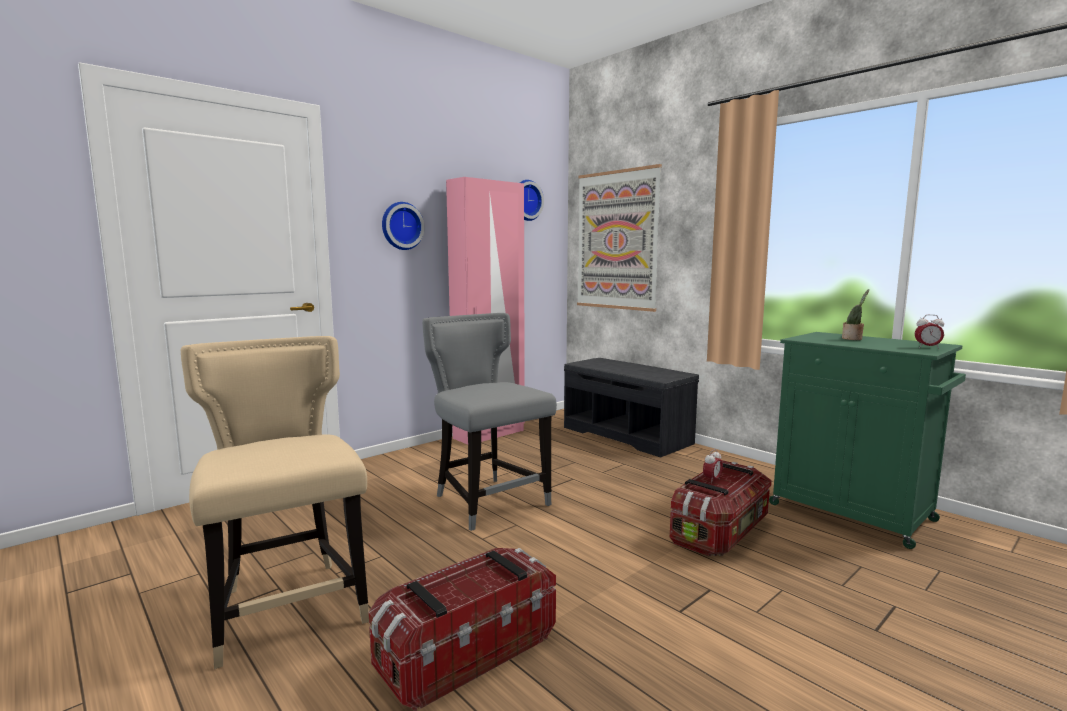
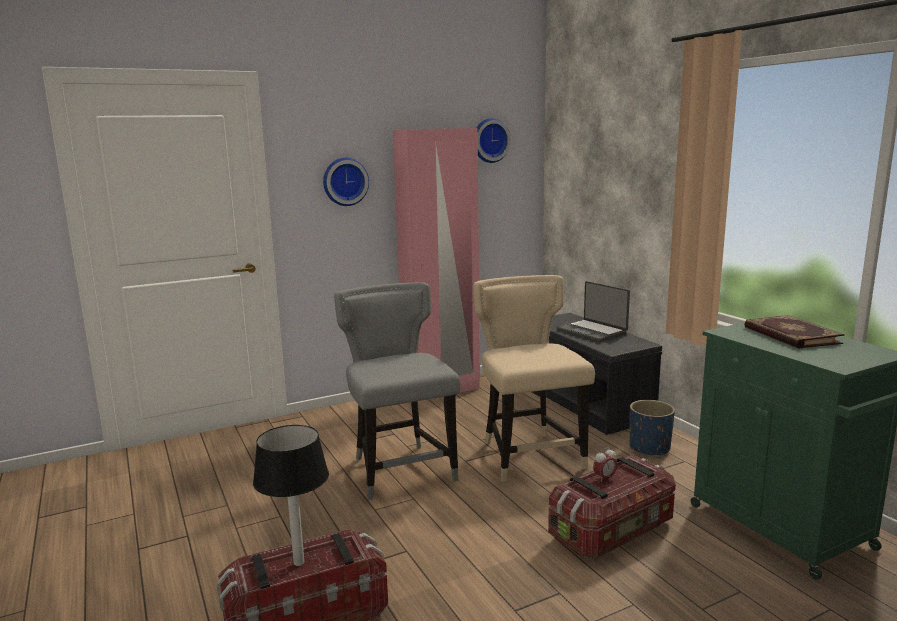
camera: 15 degrees right, 5 degrees up
beige chair [181,336,369,669] -> beige chair moved to [473,275,595,482]
picture [577,164,662,312] -> none
potted plant [842,289,869,340] -> book [745,315,844,349]
alarm clock [915,315,944,349] -> none
none -> table lamp [253,425,329,566]
none -> laptop [557,281,630,342]
none -> blue planter [630,400,675,457]

